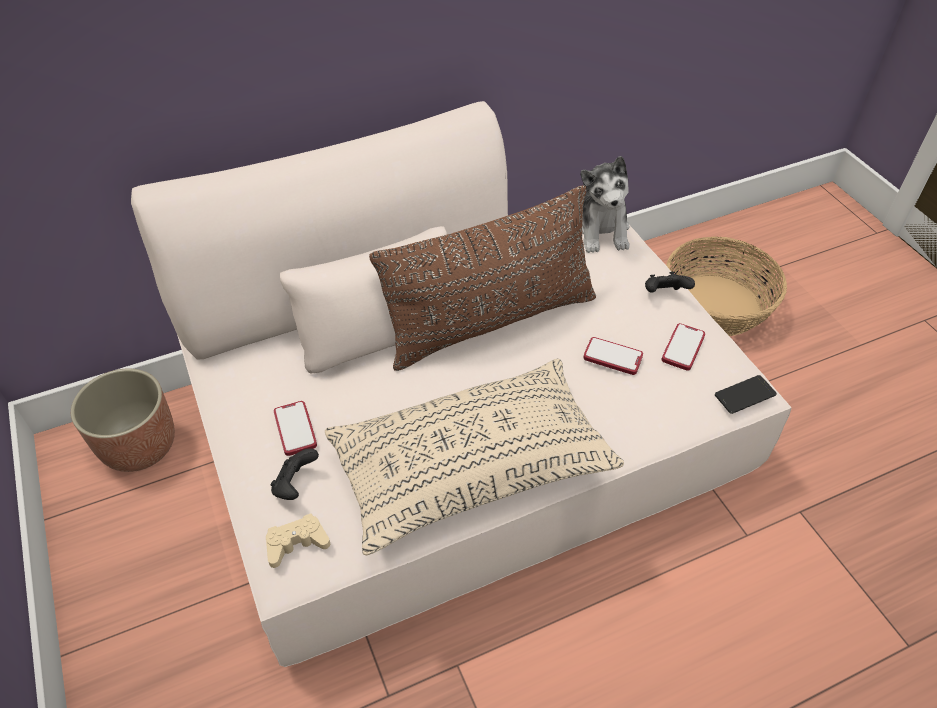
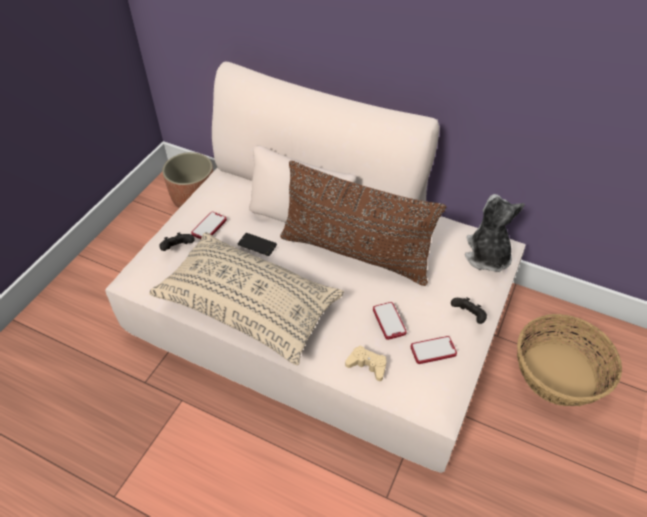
camera: 50 degrees right, 0 degrees up
beige game controller [266,513,330,568] -> beige game controller moved to [345,346,387,381]
plush toy [581,156,630,253] -> plush toy turned 135 degrees clockwise [465,194,525,272]
phone [715,375,777,414] -> phone moved to [238,233,277,256]

